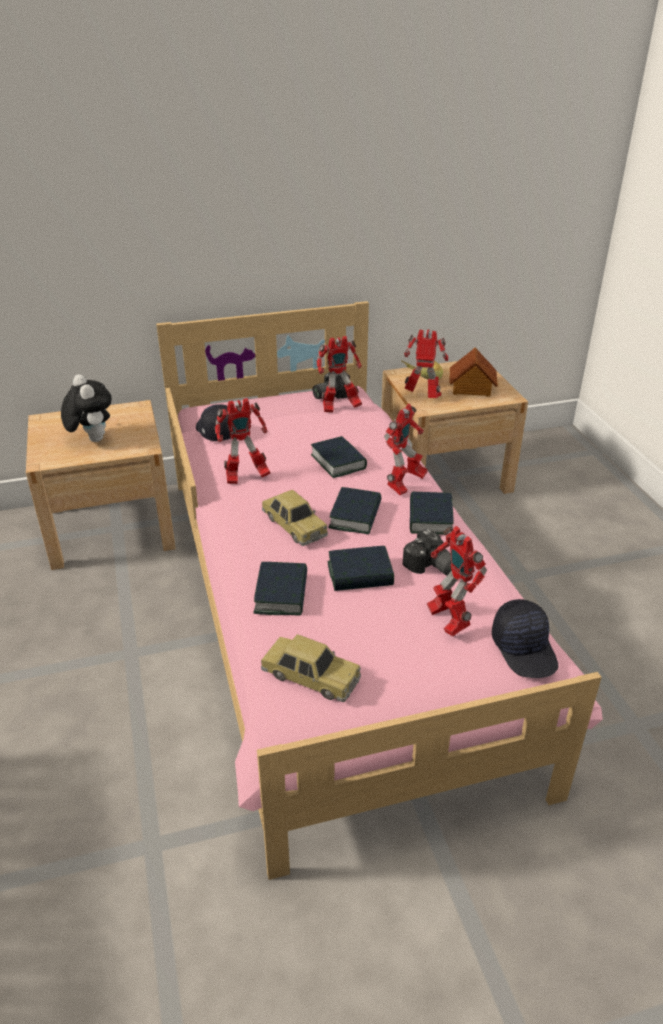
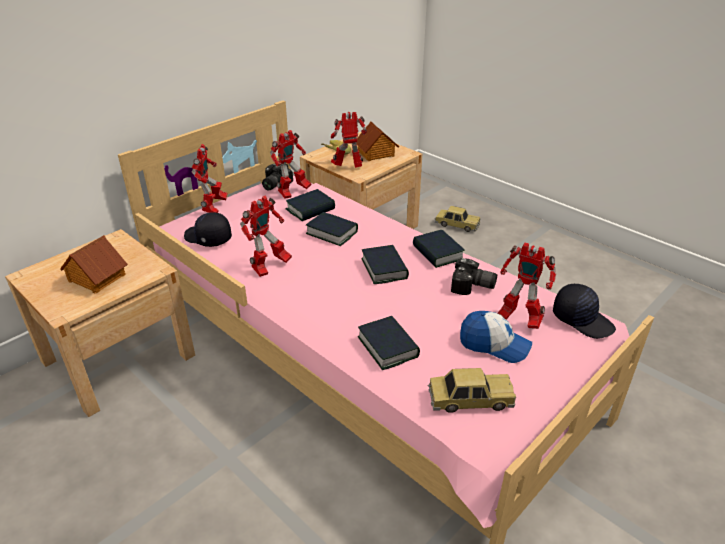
camera: 30 degrees left, 0 degrees up
plush toy [61,374,112,442] -> toy house [60,235,128,294]
toy car [262,490,328,546] -> toy car moved to [435,206,481,232]
book [328,546,394,591] -> book moved to [286,189,335,221]
toy robot [384,404,428,495] -> toy robot moved to [191,144,227,213]
none -> cap [460,311,532,363]

